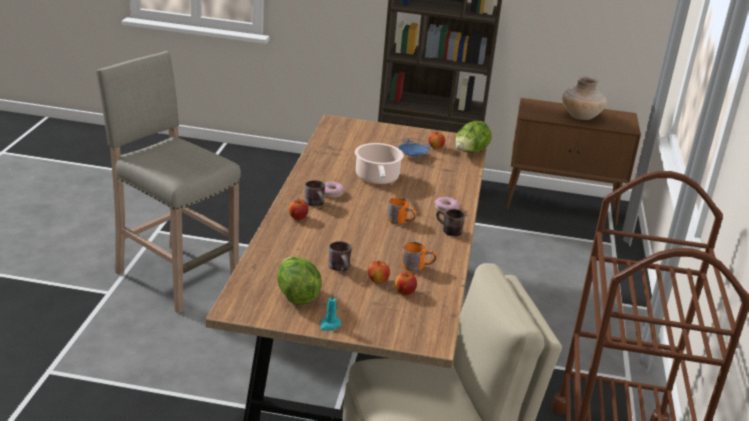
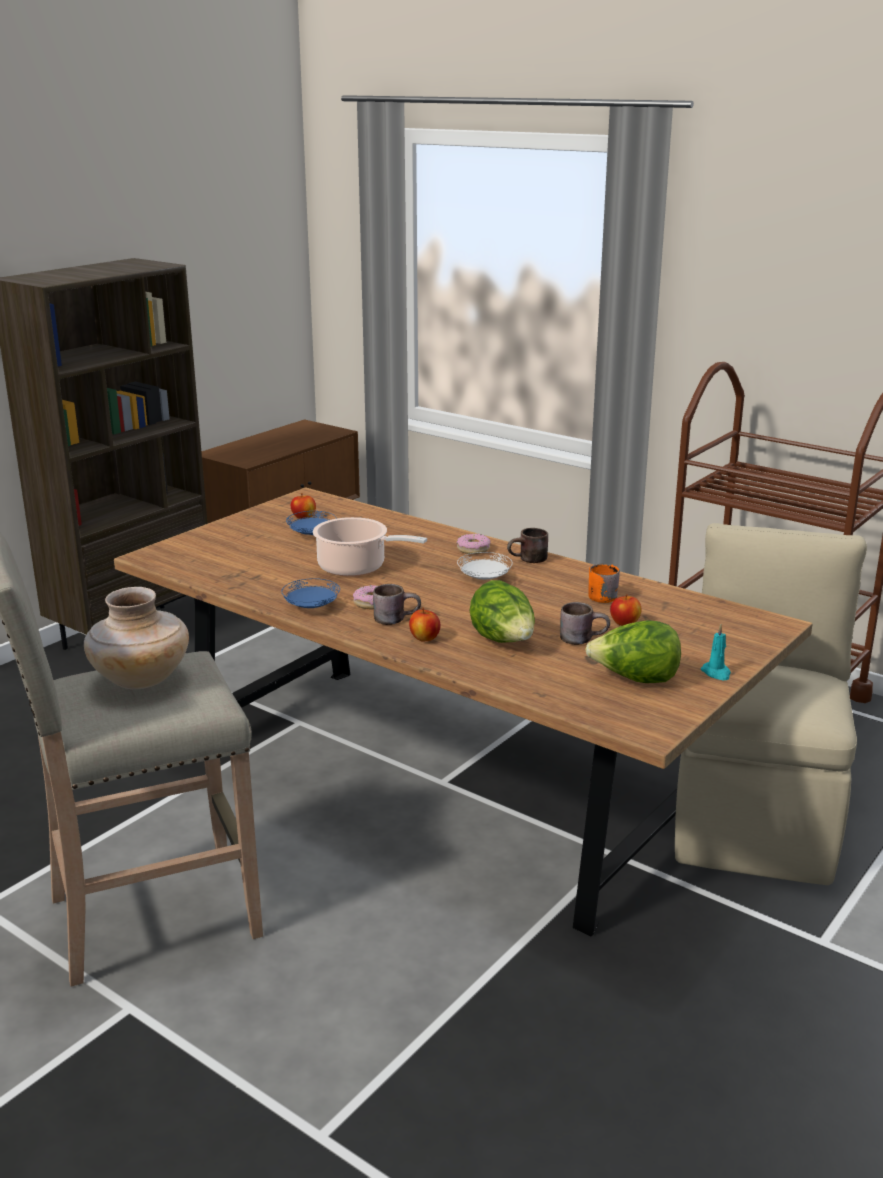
camera: 60 degrees left, 5 degrees down
orange mug [388,197,417,224] -> white plate [457,552,513,580]
apple [395,271,417,295] -> none
lettuce [455,121,492,153] -> lettuce moved to [469,580,535,643]
beige vase [562,76,607,120] -> beige vase moved to [84,587,189,689]
none -> blue plate [282,578,340,608]

